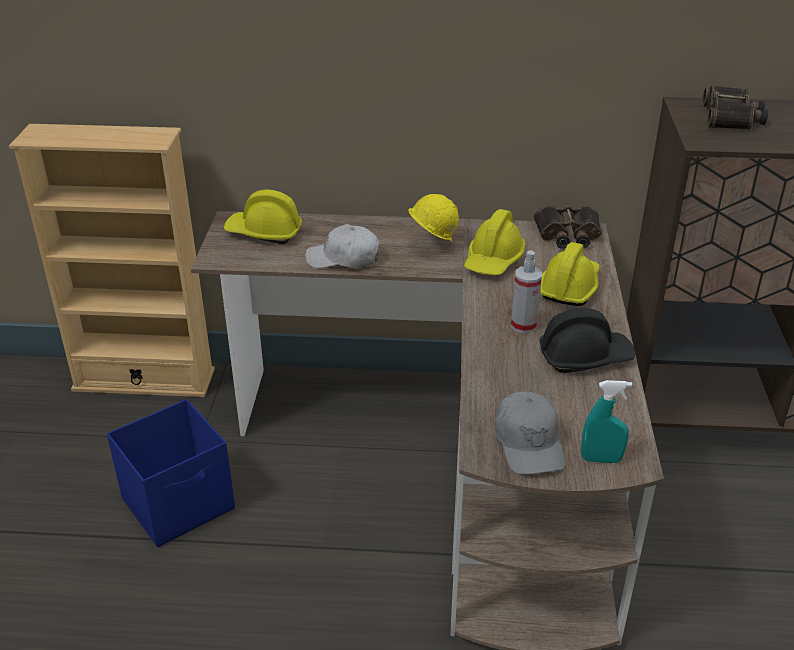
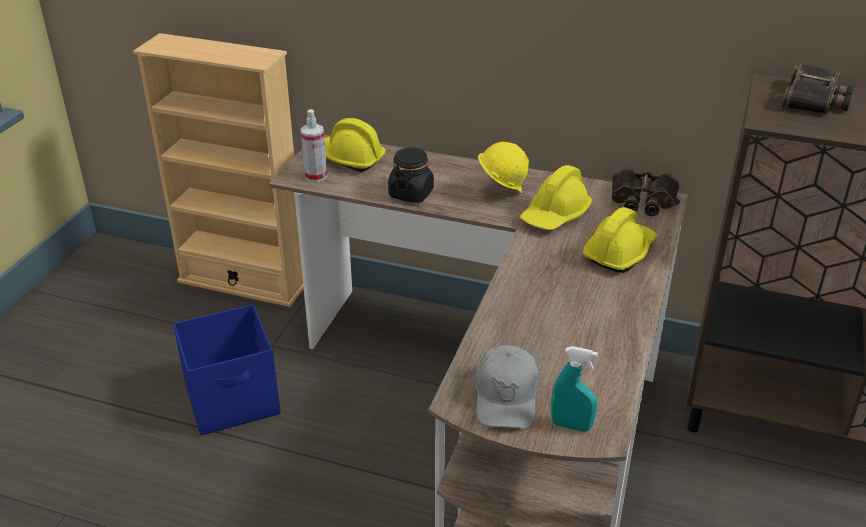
camera: 15 degrees right, 0 degrees up
white cap [305,224,379,268] -> black jar [388,147,434,203]
spray bottle [511,250,542,333] -> spray bottle moved to [301,109,327,182]
black hard hat [540,308,635,373] -> none

